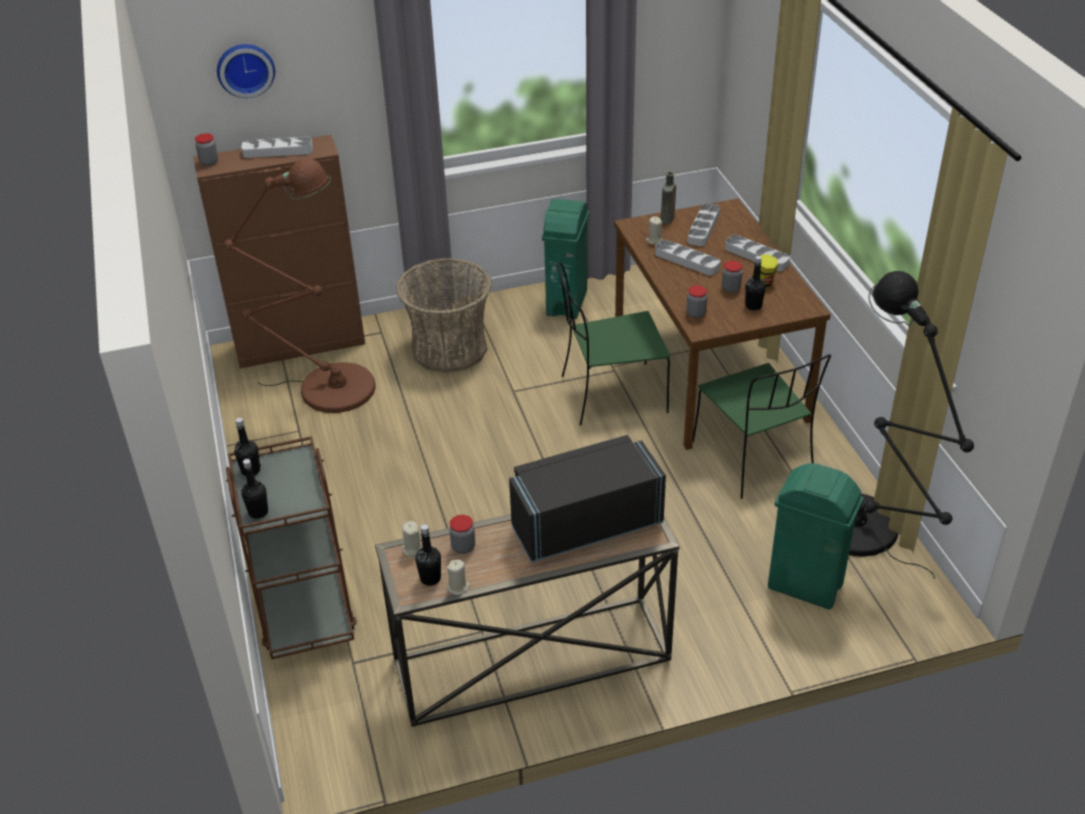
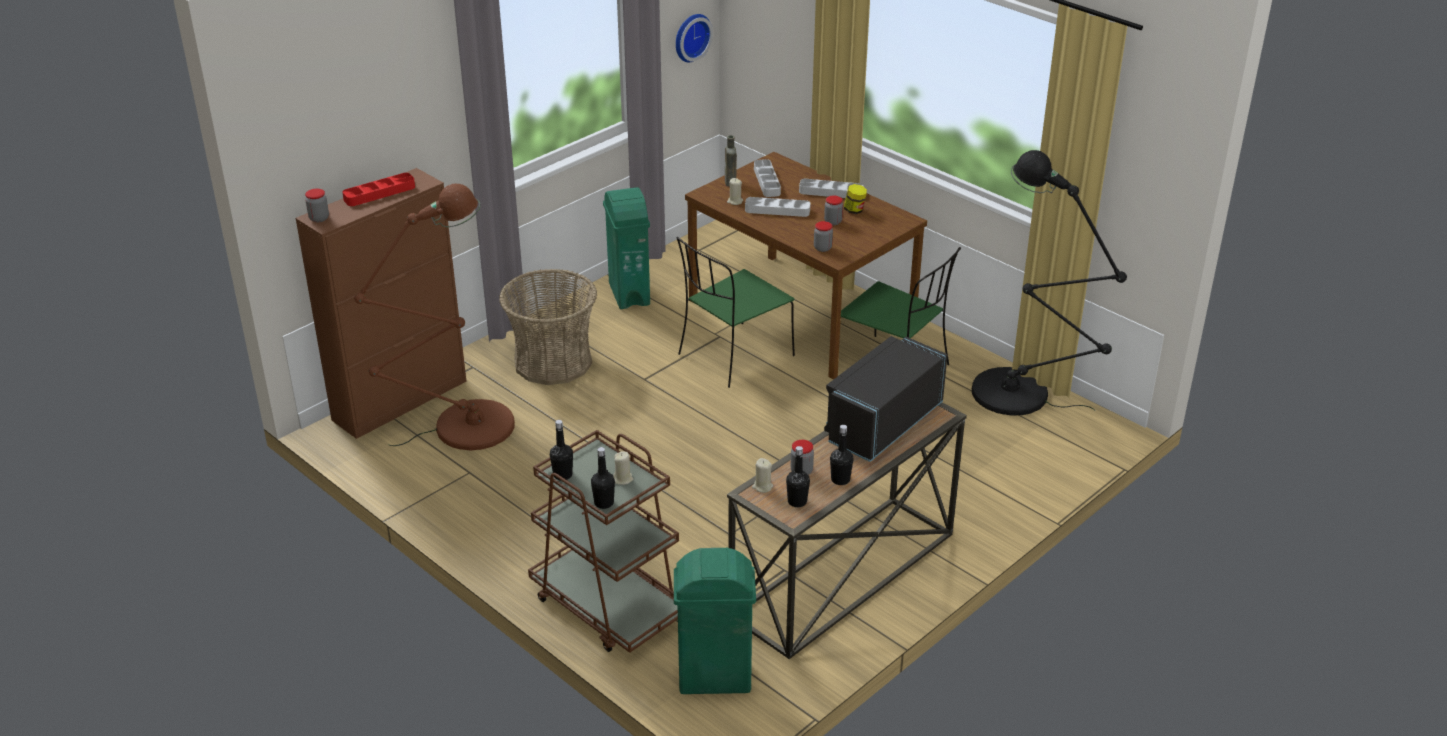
camera: 30 degrees left, 5 degrees down
wall clock [217,44,275,98] -> wall clock moved to [676,14,713,62]
grey tray [241,137,313,158] -> red tray [342,173,415,206]
beige candle [447,560,470,595] -> beige candle moved to [613,451,633,485]
black bottle [745,256,766,310] -> black bottle moved to [830,425,853,485]
green trash can [768,463,863,610] -> green trash can moved to [674,548,756,694]

